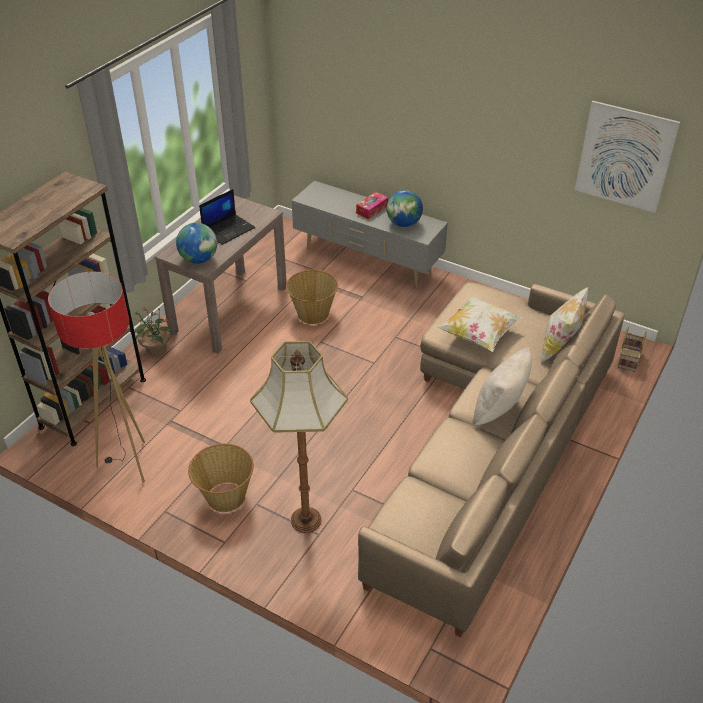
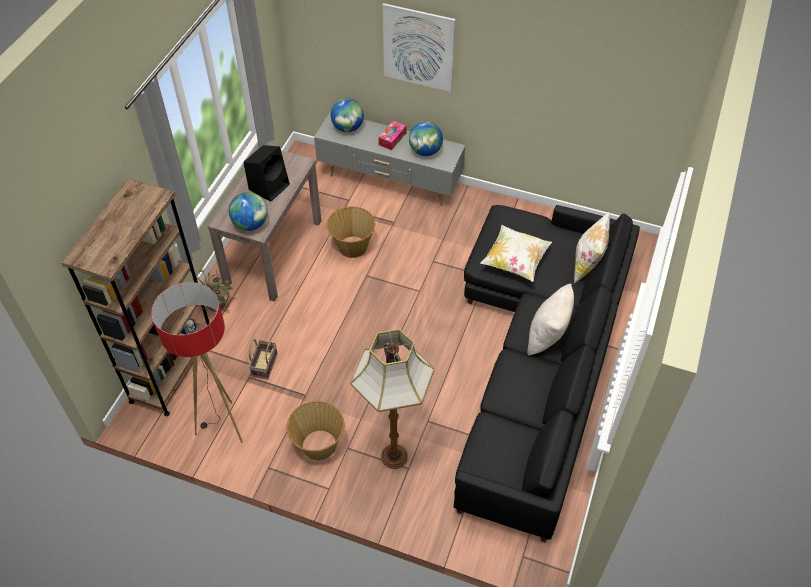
camera: 10 degrees left, 10 degrees up
laptop [199,189,255,245] -> black speaker [243,145,290,202]
beige sofa [358,282,625,637] -> black sofa [453,205,640,542]
picture [575,101,680,213] -> picture moved to [382,3,456,92]
basket [617,327,647,372] -> basket moved to [249,339,278,380]
none -> globe [331,98,364,132]

